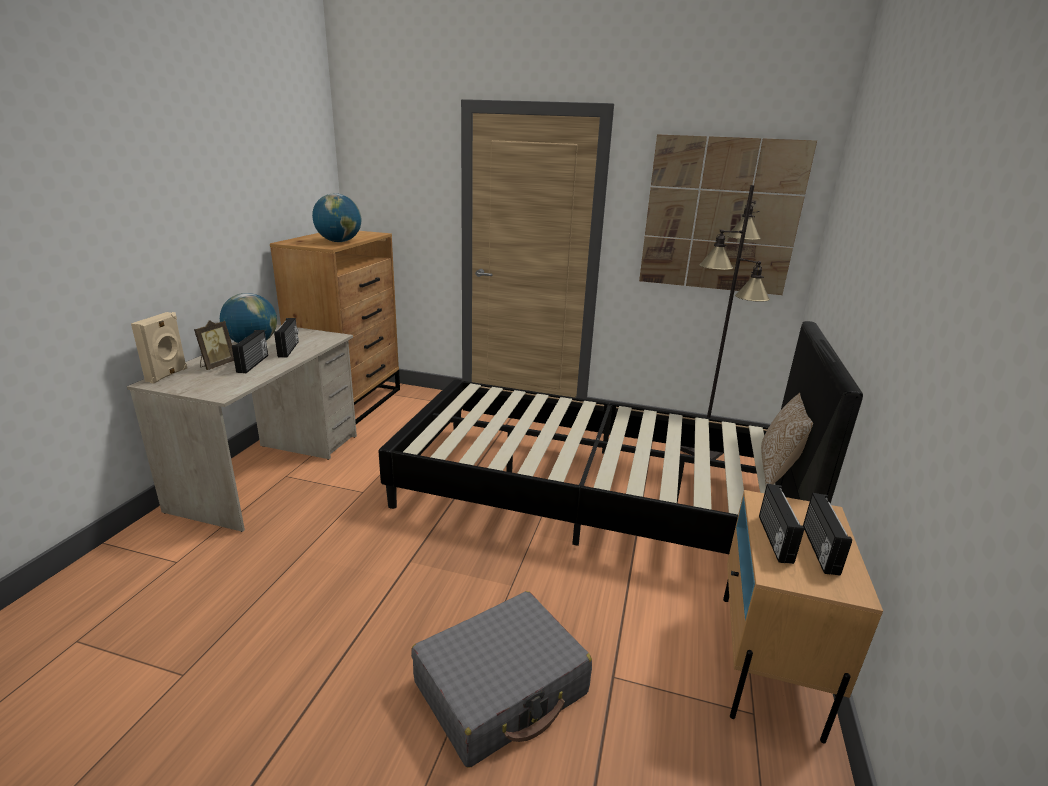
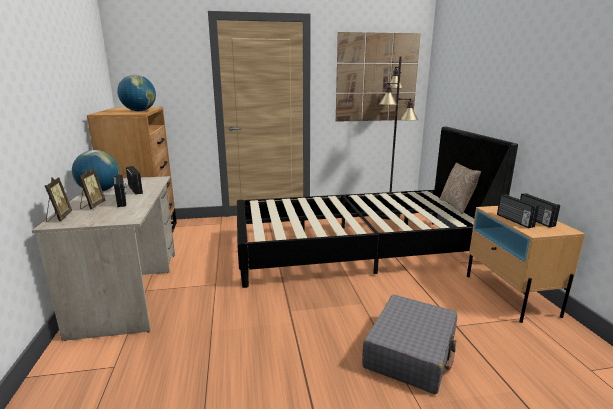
camera: 25 degrees left, 5 degrees down
beige speaker [131,312,187,384] -> picture frame [45,177,72,222]

